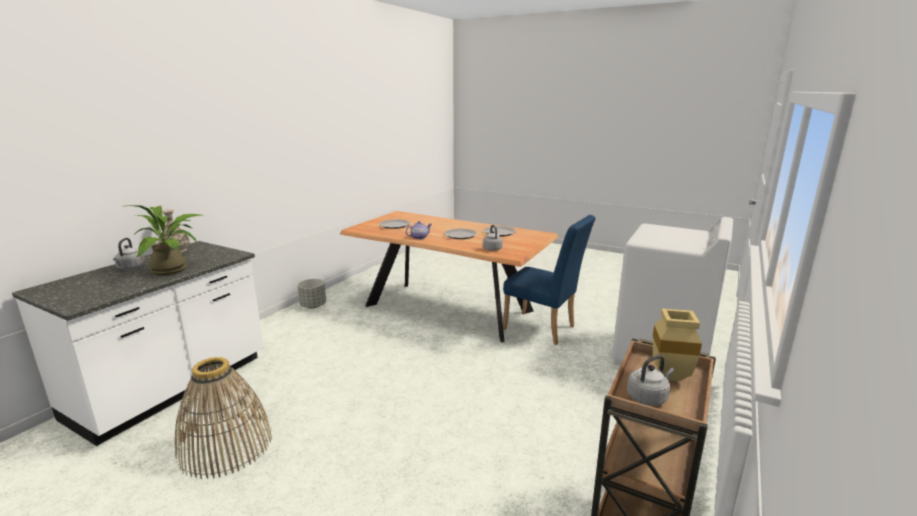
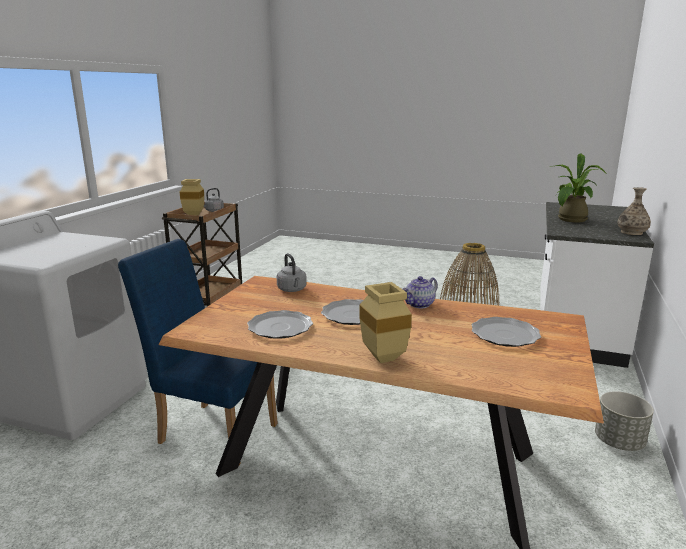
camera: 170 degrees right, 0 degrees up
grey kettle [113,238,145,270] -> none
none -> beige vase [359,282,412,363]

